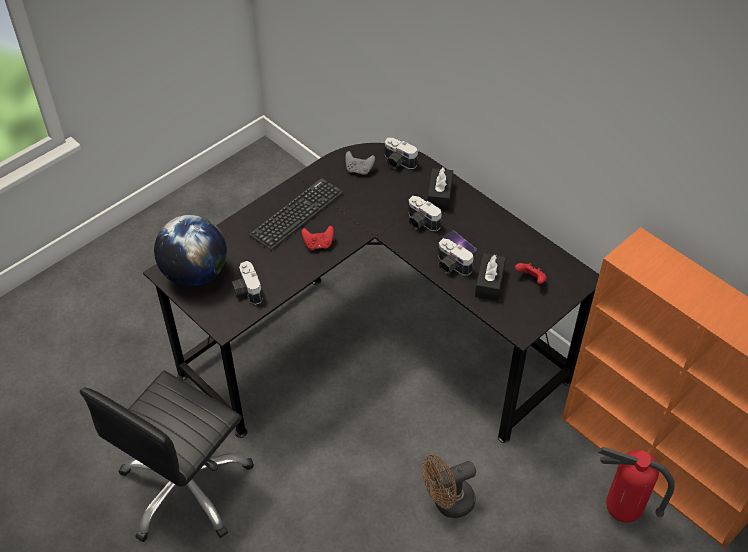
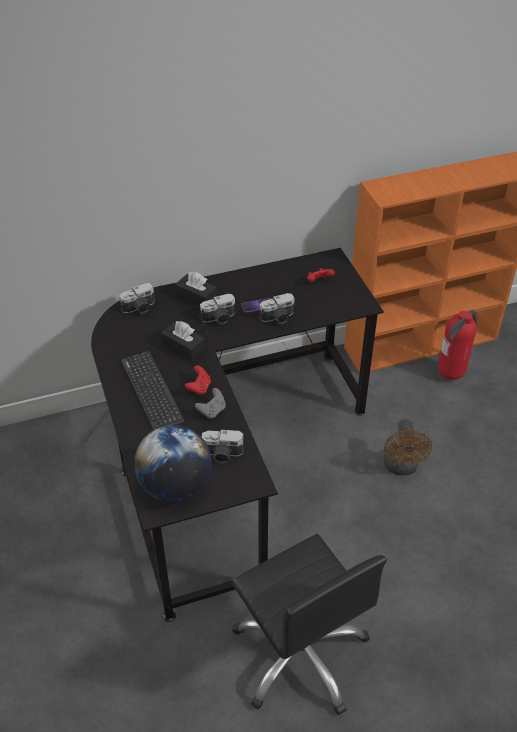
camera: 65 degrees left, 5 degrees down
grey game controller [345,151,375,175] -> grey game controller moved to [195,388,226,419]
black tissue box [475,253,506,301] -> black tissue box moved to [161,321,205,362]

